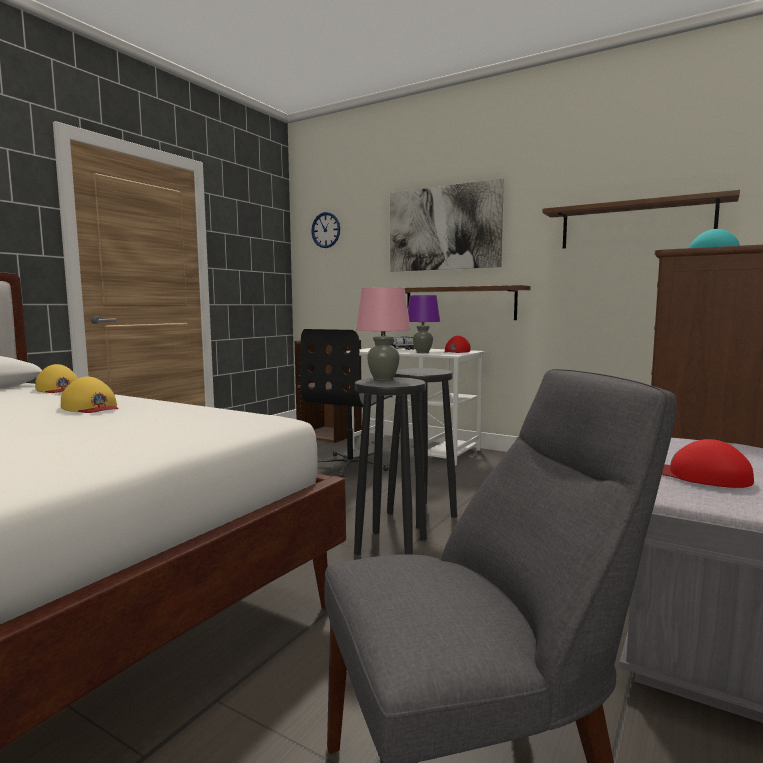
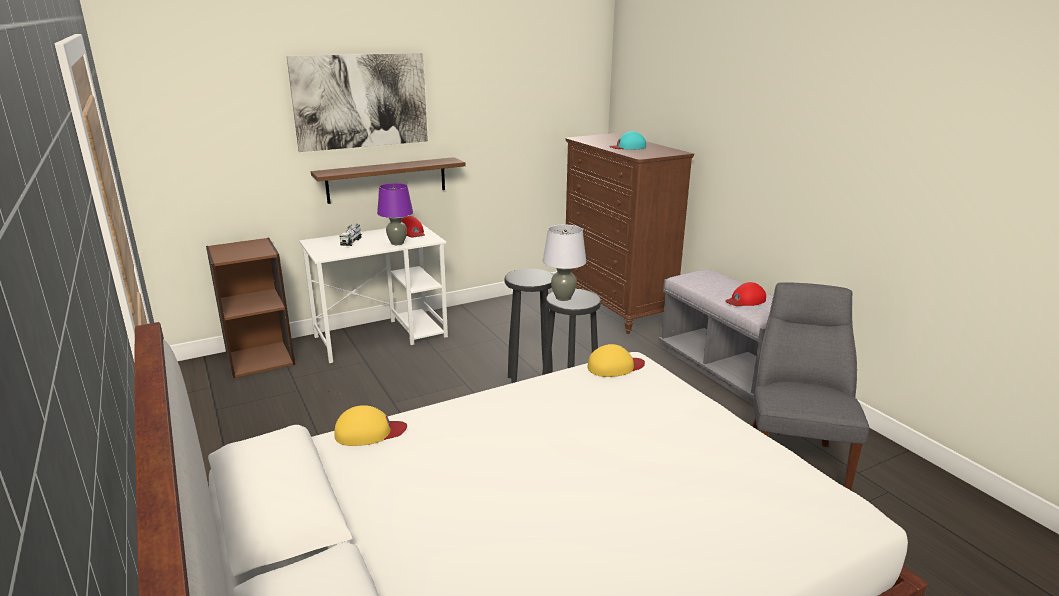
camera: 60 degrees left, 15 degrees up
yellow cap [61,377,119,413] -> yellow cap moved to [587,344,645,377]
black office chair [300,329,393,478] -> none
wall clock [311,212,340,248] -> none
pink table lamp [356,287,411,381] -> grey table lamp [543,224,586,301]
shelf [542,190,740,249] -> none

